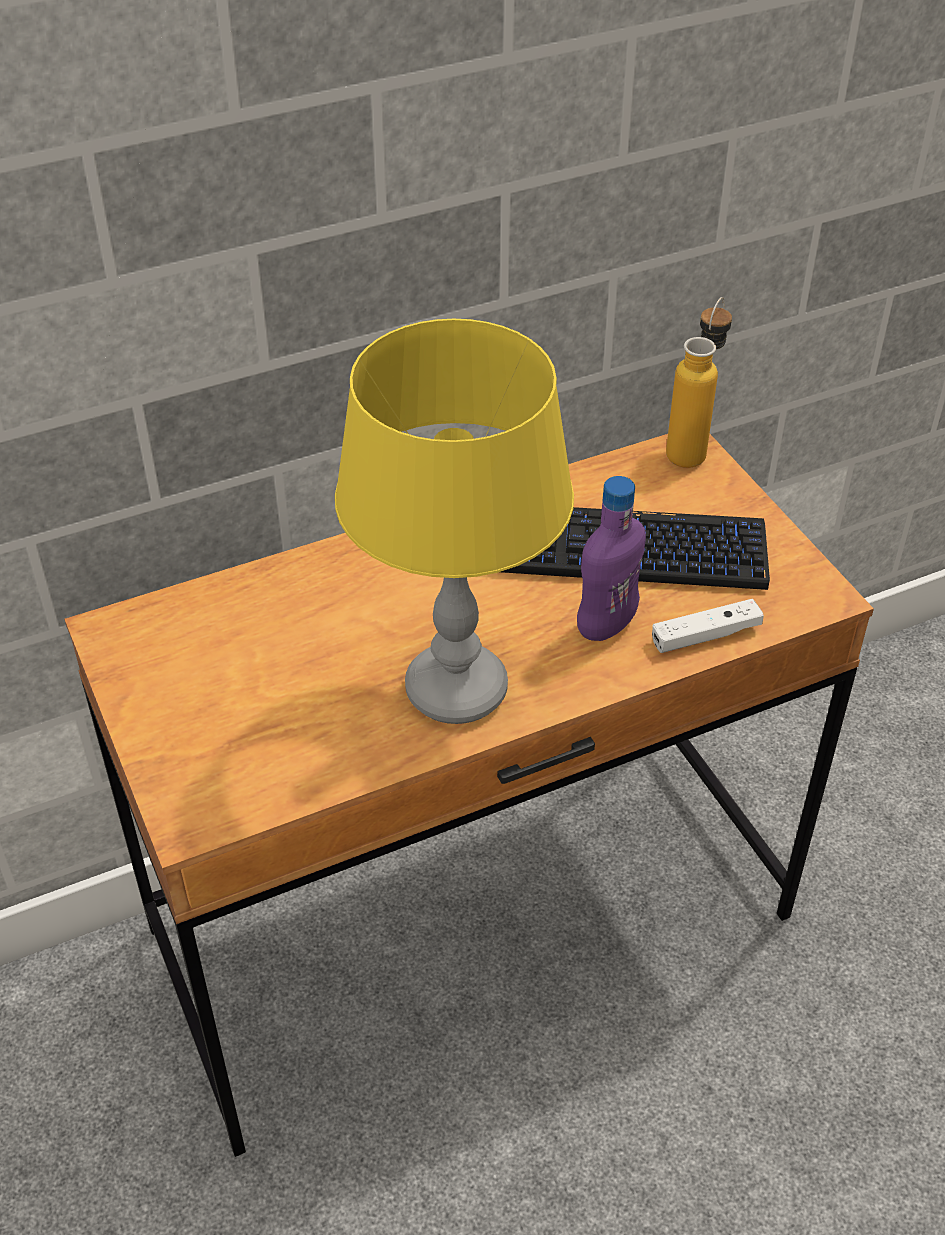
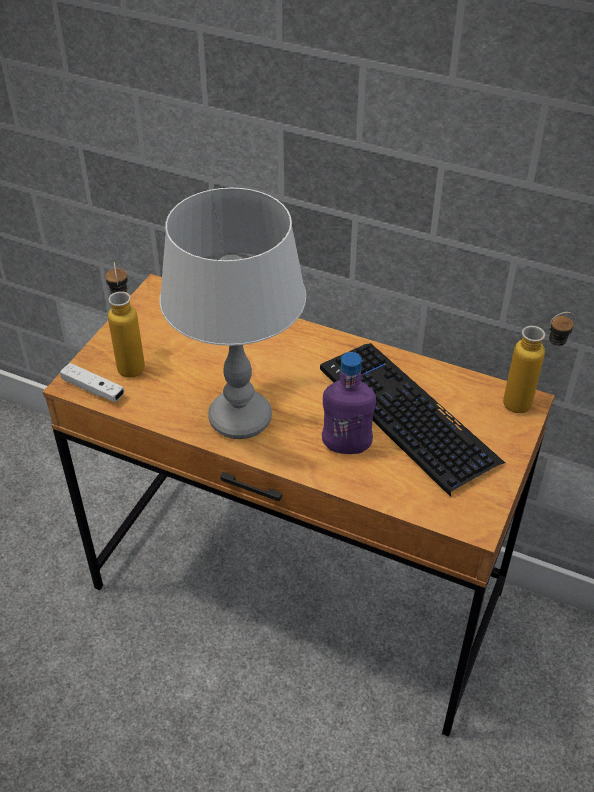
camera: 50 degrees right, 0 degrees up
yellow table lamp [335,319,574,724] -> grey table lamp [160,188,306,439]
white game controller [652,599,764,653] -> white game controller moved to [60,363,124,402]
none -> bottle [105,262,145,378]

